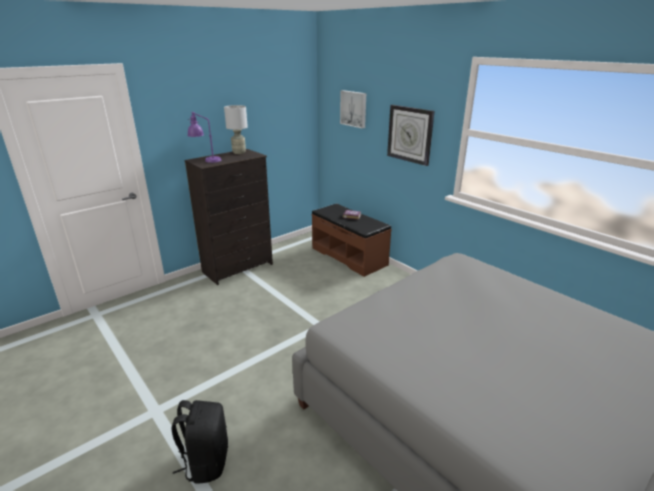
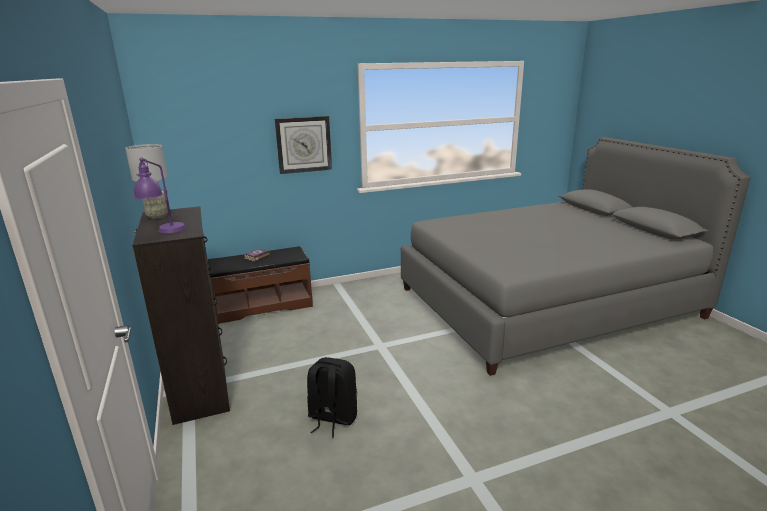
camera: 70 degrees left, 5 degrees down
black backpack [172,400,228,484] -> black backpack moved to [307,357,357,438]
picture [340,90,366,128] -> none

